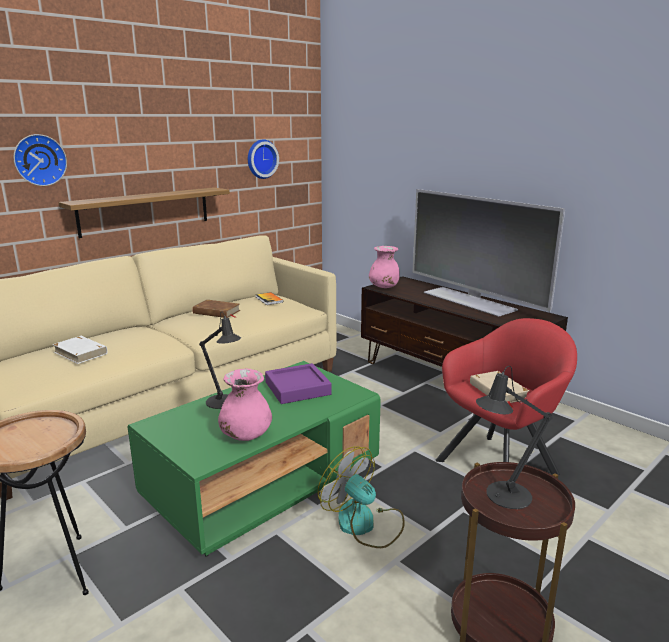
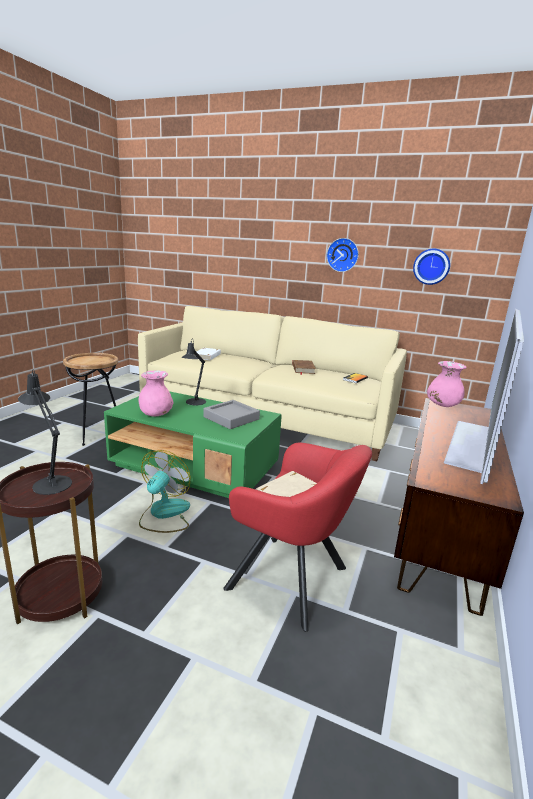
camera: 65 degrees right, 0 degrees up
wall clock [13,134,67,186] -> wall clock moved to [327,238,359,272]
shelf [58,187,230,238] -> none
purple tray [265,363,332,404] -> grey tray [203,400,260,429]

